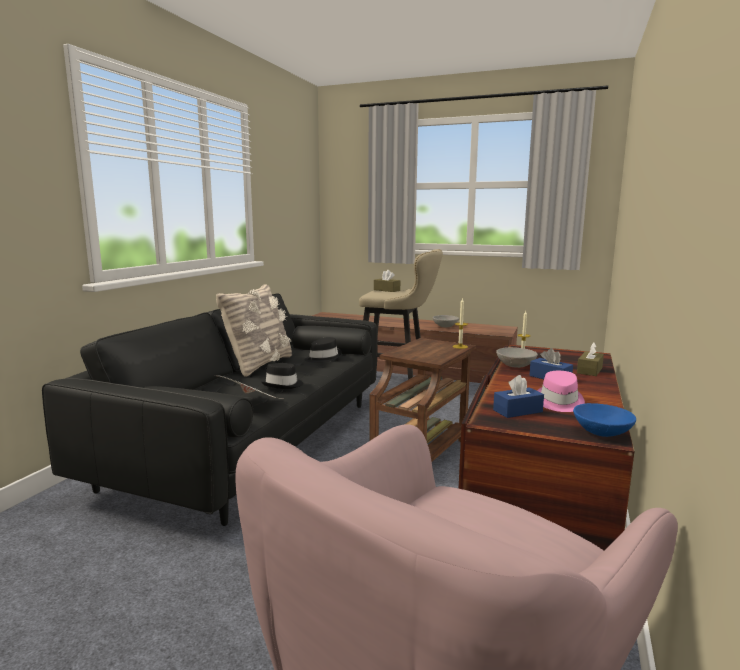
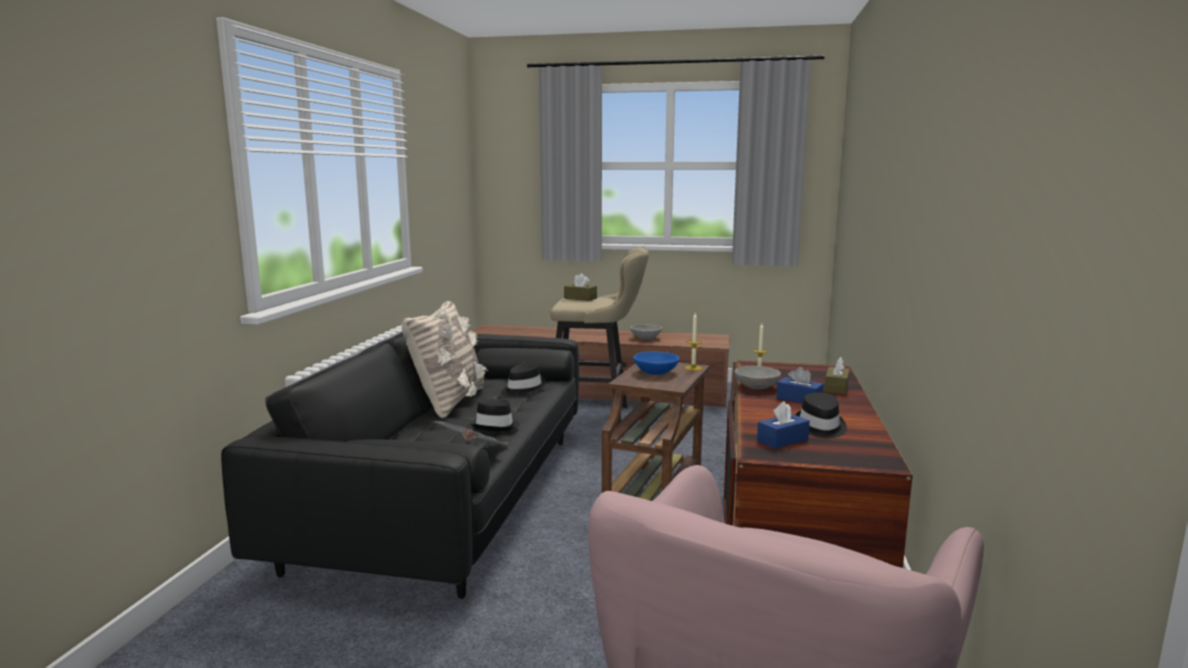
camera: 10 degrees left, 0 degrees up
pink hat [537,371,585,412] -> black hat [795,393,847,438]
blue bowl [573,403,636,437] -> blue bowl moved to [633,352,679,375]

